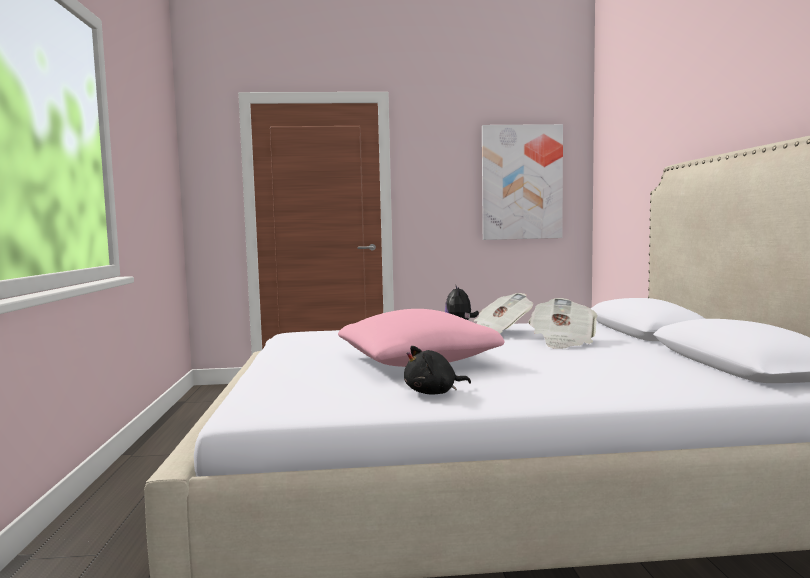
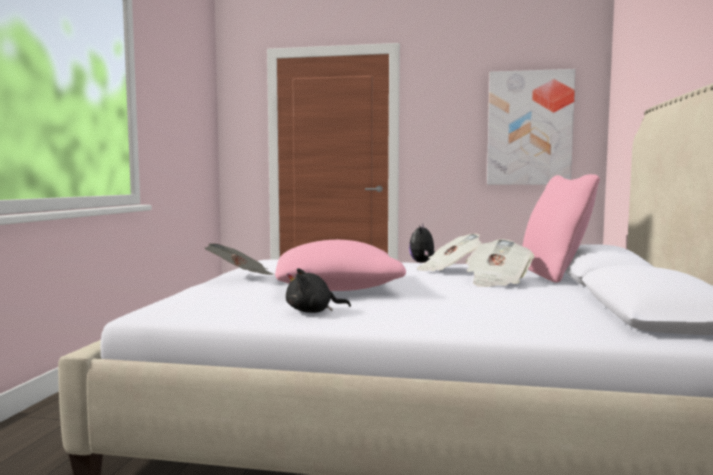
camera: 15 degrees right, 0 degrees up
none -> newspaper [205,243,273,275]
none -> pink pillow [523,174,600,283]

